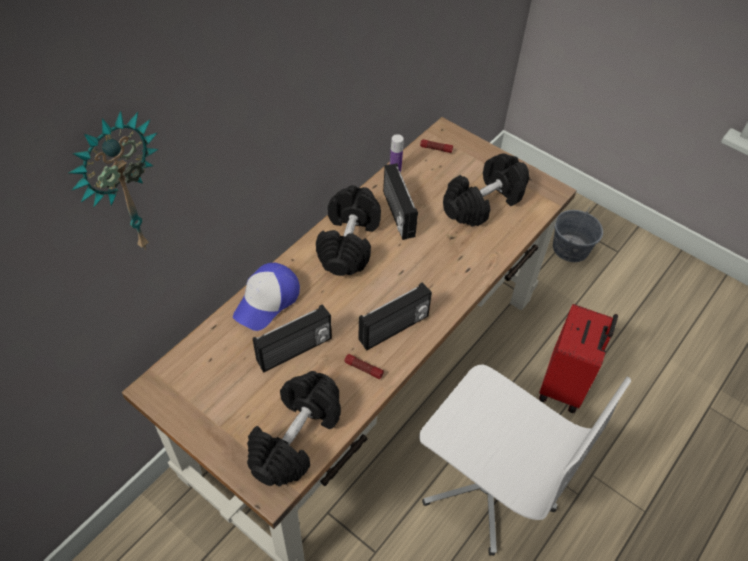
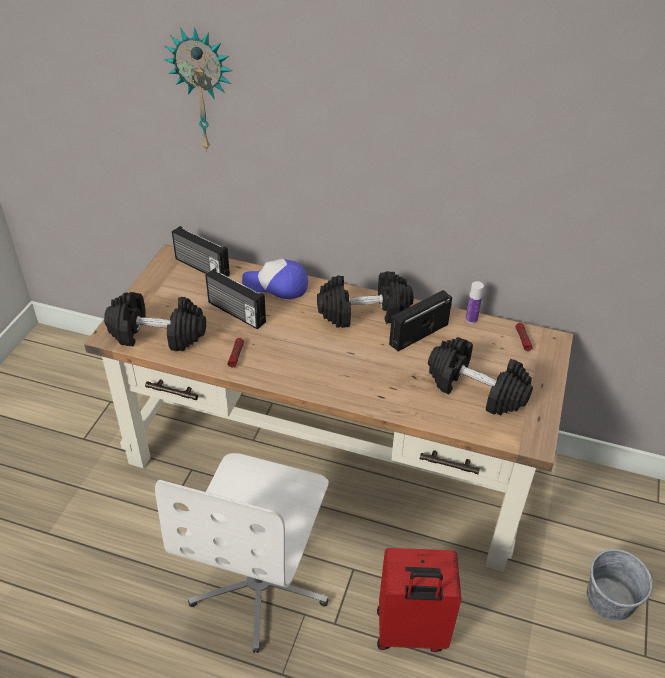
camera: 70 degrees right, 10 degrees down
radio [358,282,432,351] -> radio moved to [172,226,230,277]

